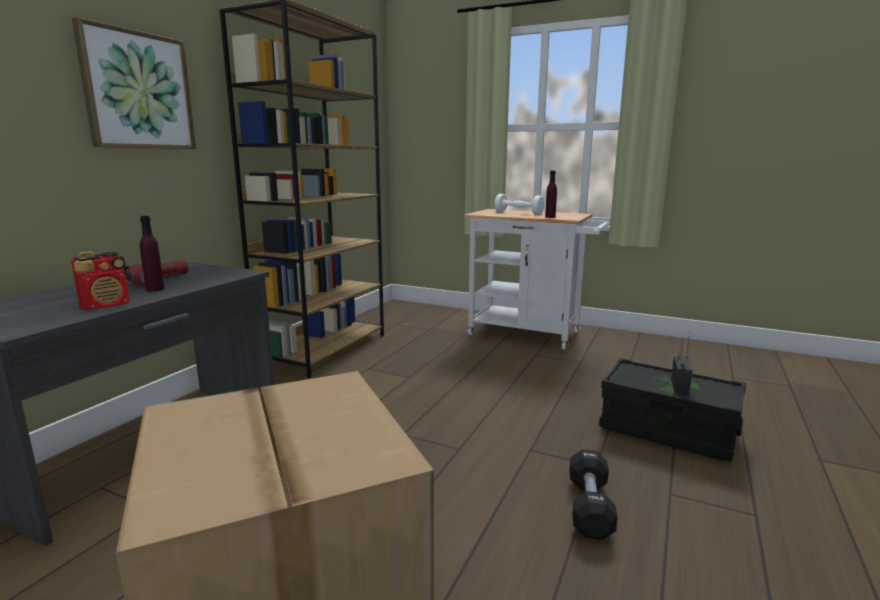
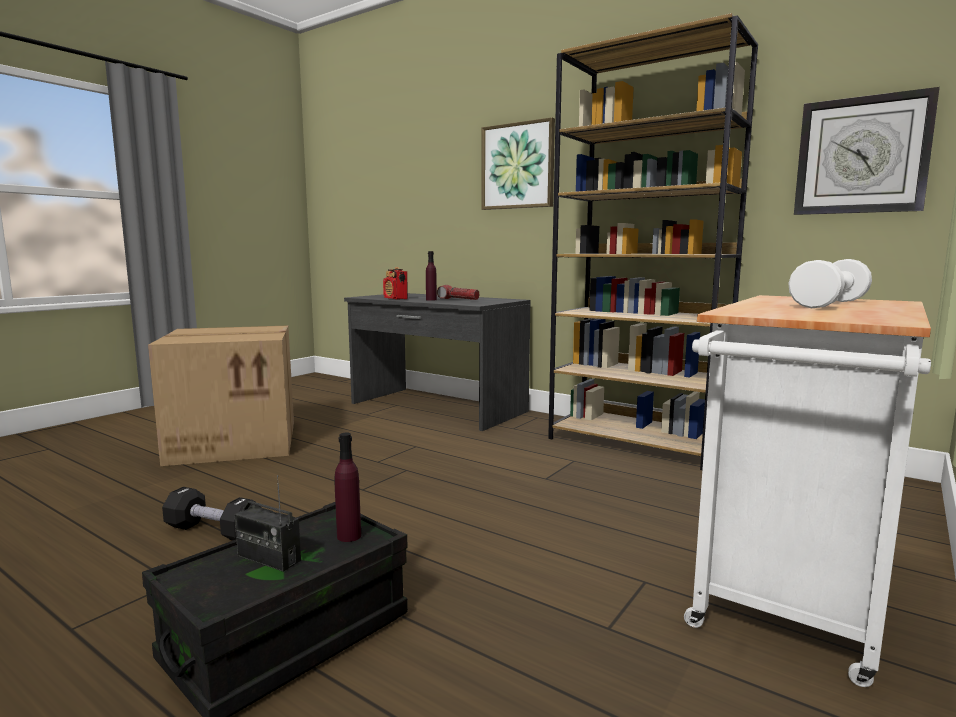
camera: 100 degrees right, 5 degrees down
purple bottle [545,171,557,218] -> purple bottle moved to [335,433,361,542]
none -> wall clock [794,87,940,215]

